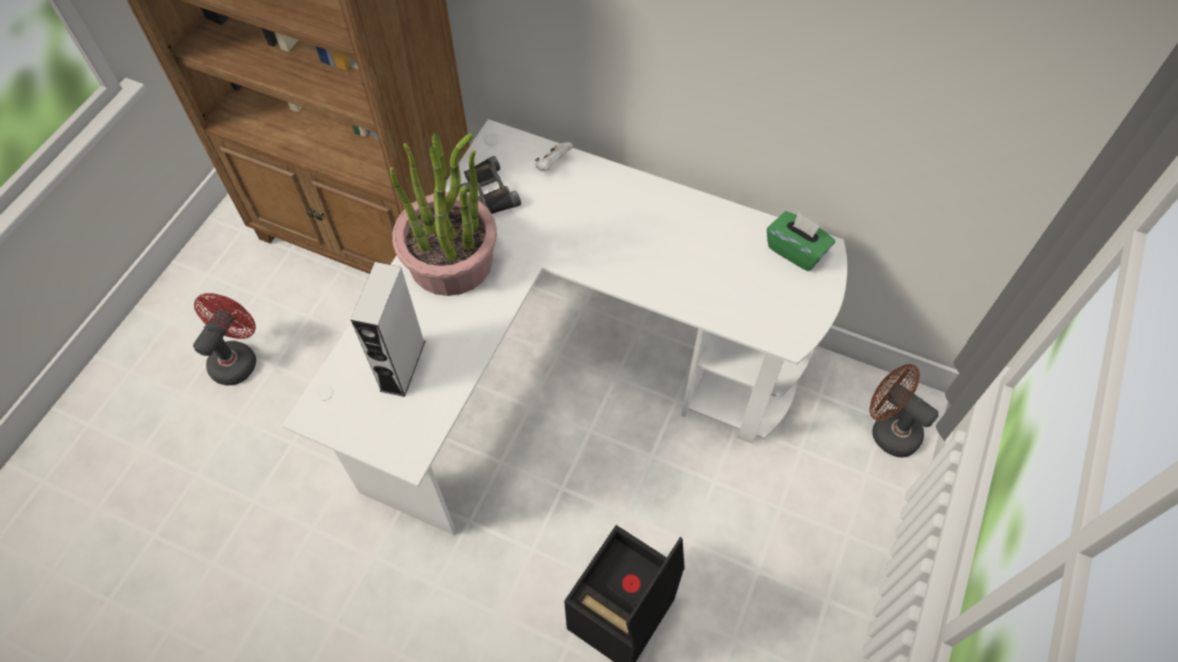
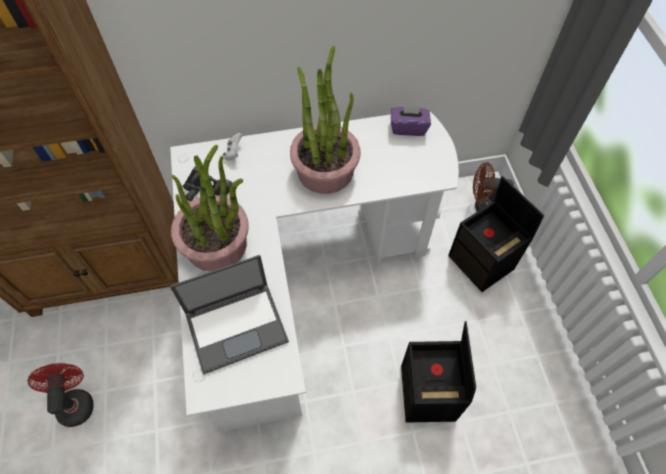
camera: 35 degrees left, 0 degrees up
grey speaker [350,262,425,397] -> laptop [170,255,289,375]
green tissue box [767,211,835,271] -> purple tissue box [391,103,431,136]
none -> potted plant [290,46,361,194]
none -> black storage box [448,176,544,292]

